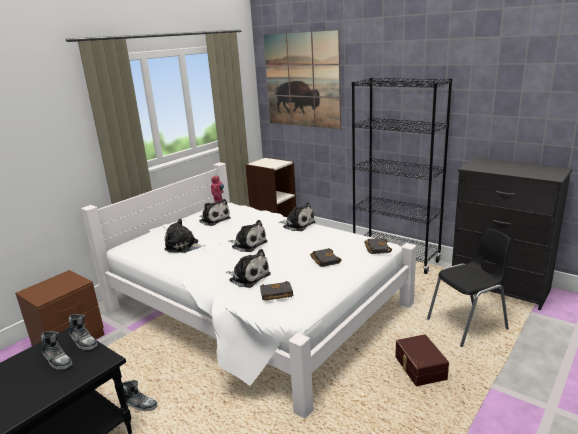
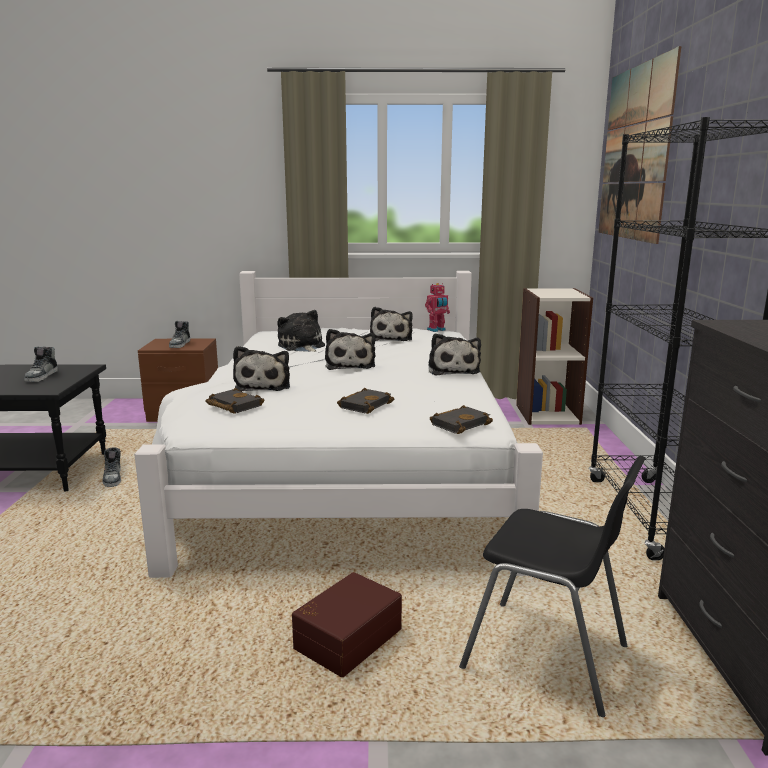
camera: 50 degrees right, 5 degrees down
shoe [69,314,98,350] -> shoe moved to [169,321,190,348]

